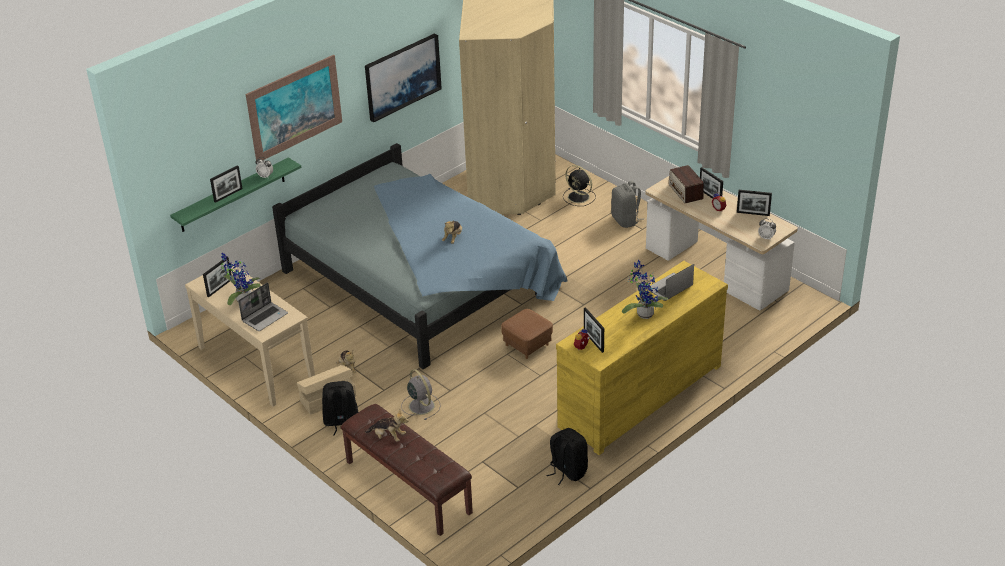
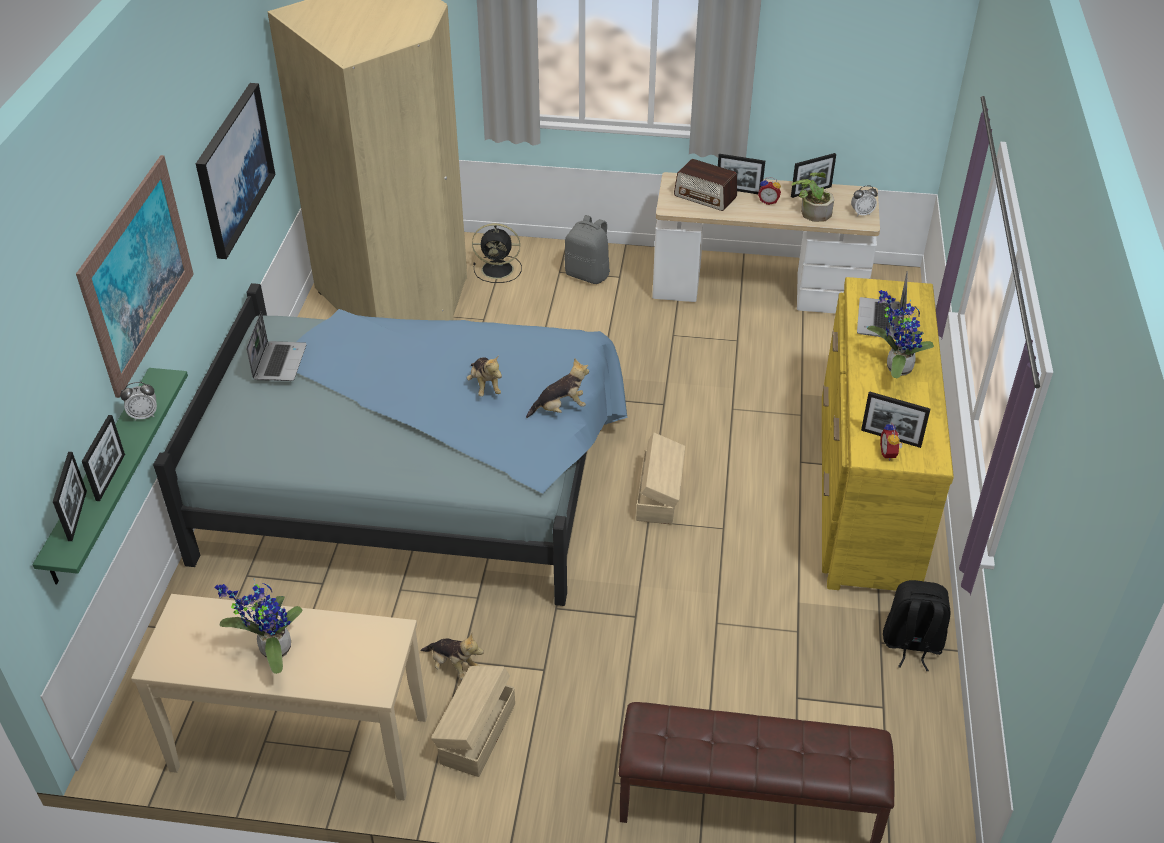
camera: 40 degrees left, 5 degrees up
picture frame [203,257,232,297] -> picture frame moved to [53,452,87,541]
laptop [238,282,288,331] -> laptop moved to [246,311,307,381]
black backpack [322,381,358,435] -> none
plush toy [365,410,409,442] -> plush toy moved to [526,358,589,418]
grey fan [401,369,441,420] -> none
brown ottoman [501,309,553,359] -> beige storage box [636,433,685,524]
none -> potted plant [792,172,834,222]

